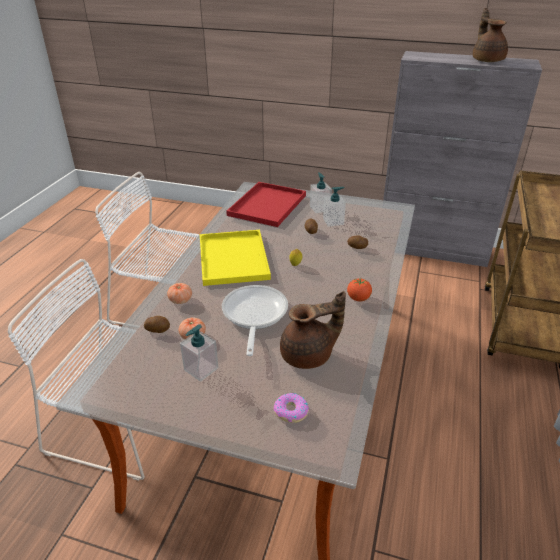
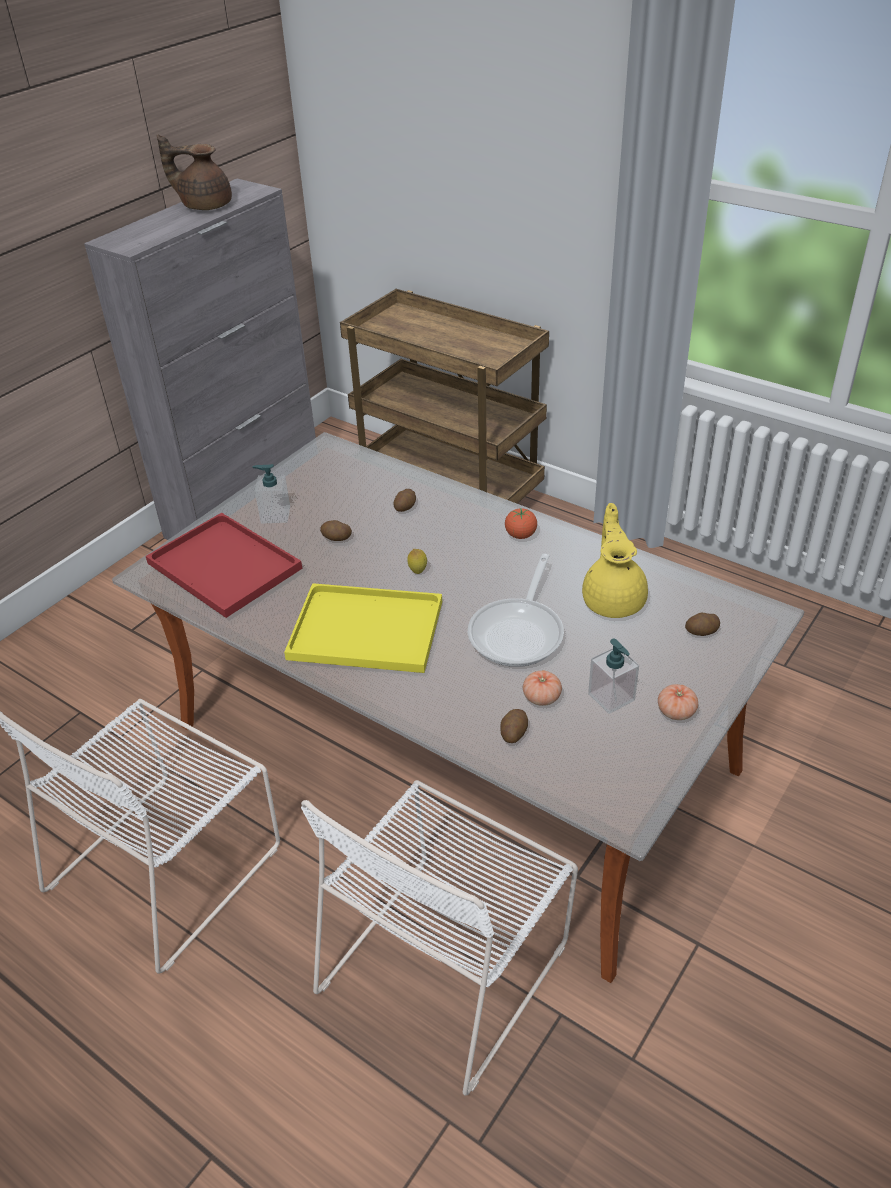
camera: 70 degrees left, 5 degrees up
tomato [167,283,192,304] -> tomato moved to [658,684,698,720]
frying pan [222,285,288,356] -> frying pan turned 90 degrees counterclockwise [468,554,564,667]
donut [273,393,309,423] -> potato [685,613,720,636]
brown teapot [280,291,346,369] -> yellow teapot [582,503,648,618]
soap dispenser [323,187,346,227] -> none

